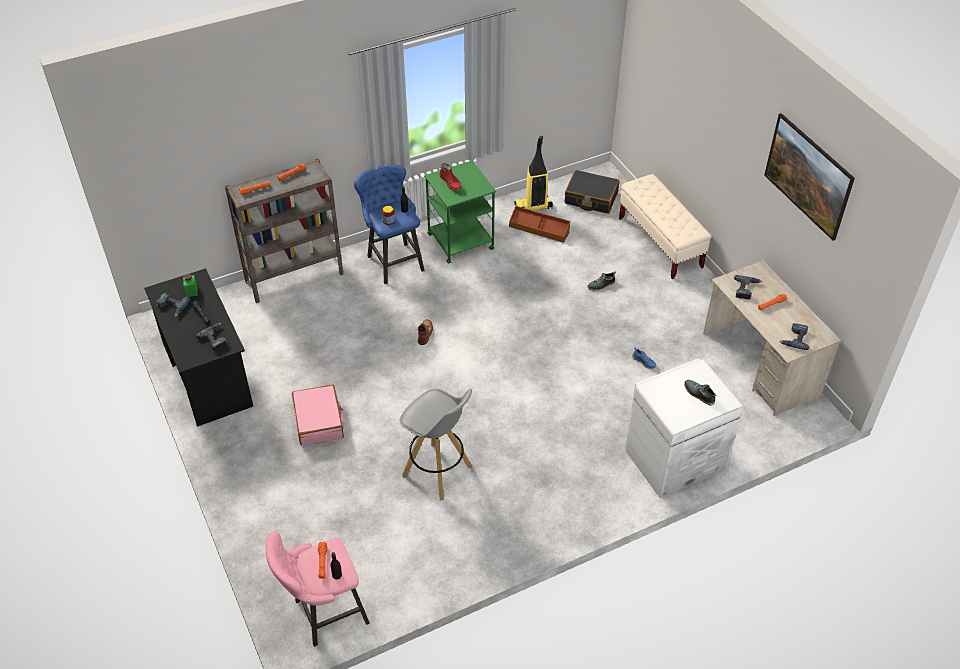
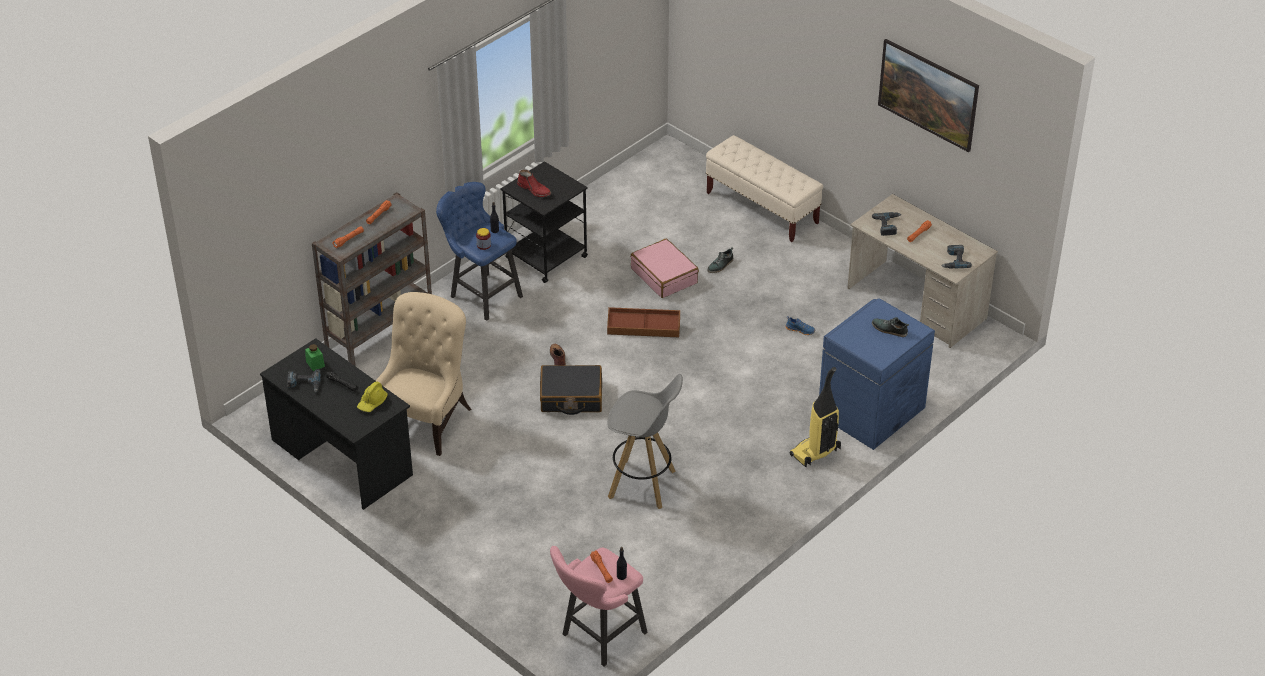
camera: 20 degrees left, 5 degrees down
power drill [196,323,228,352] -> yellow hard hat [357,381,388,412]
pink suitcase [292,384,344,446] -> pink suitcase moved to [631,239,699,298]
green cart [424,161,496,264] -> black cart [501,161,588,283]
brown storage box [509,206,570,243] -> brown storage box moved to [607,307,680,337]
vacuum cleaner [514,136,553,211] -> vacuum cleaner moved to [789,367,841,467]
black suitcase [565,170,619,214] -> black suitcase moved to [540,365,602,415]
white washing machine [626,359,743,498] -> blue washing machine [819,298,935,450]
none -> beige chair [375,292,472,456]

